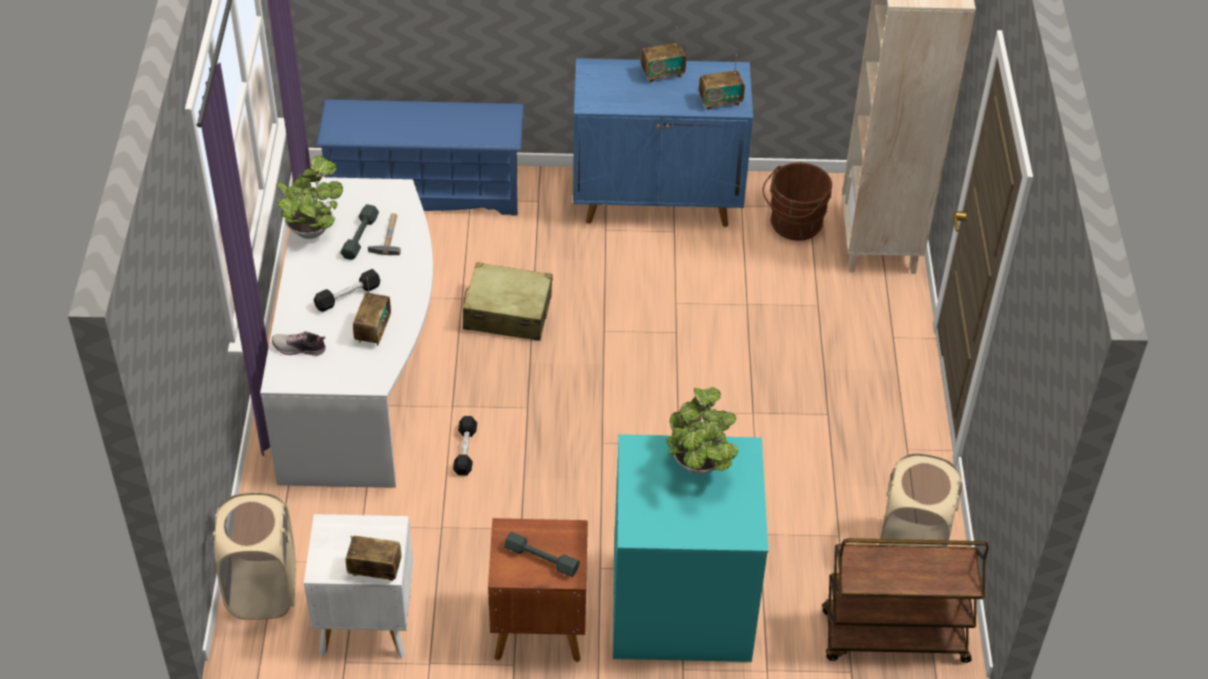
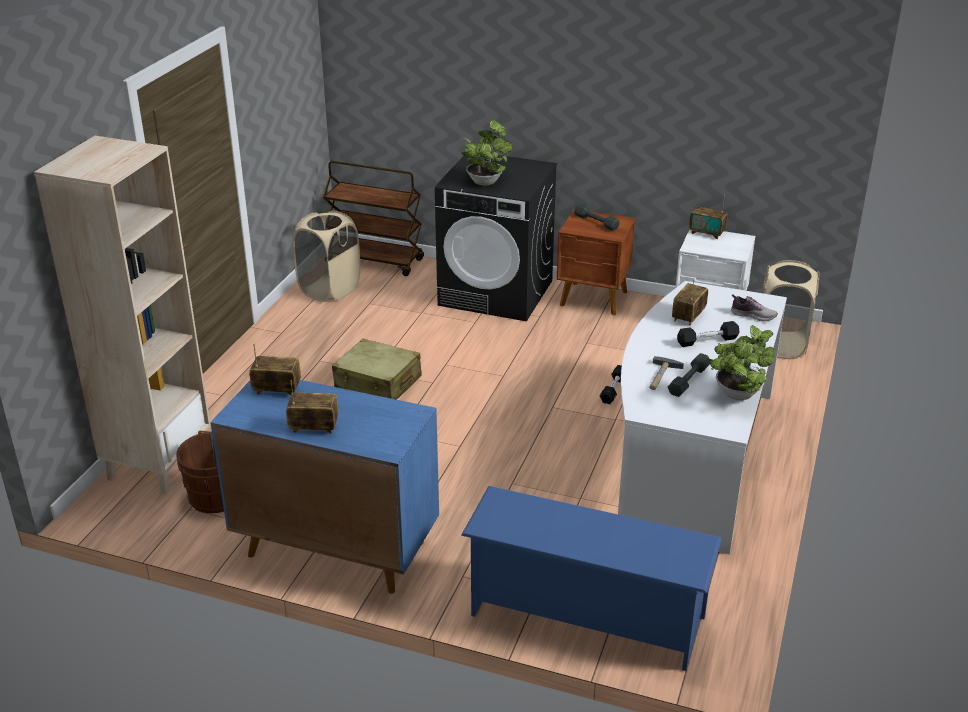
camera: 160 degrees left, 15 degrees down
beige suitcase [463,262,553,341] -> beige suitcase moved to [332,339,422,400]
turquoise washing machine [613,434,768,662] -> black washing machine [435,155,557,321]

